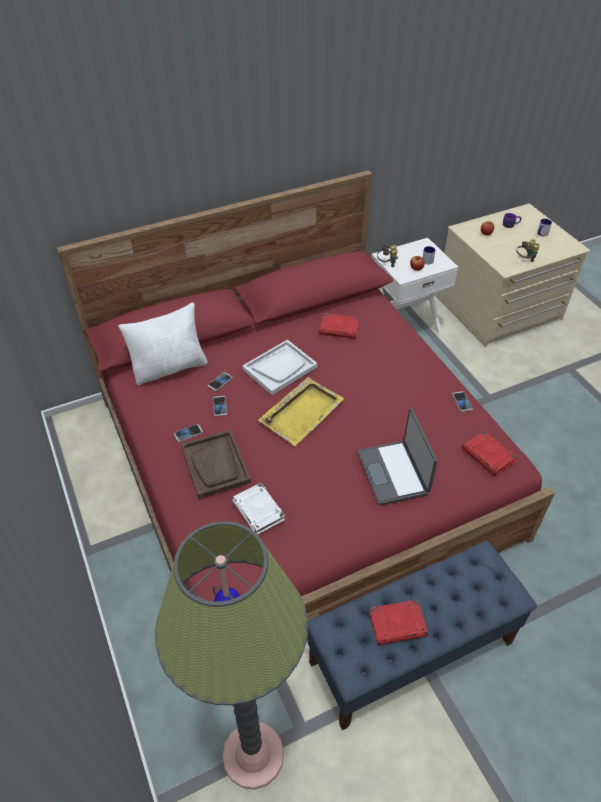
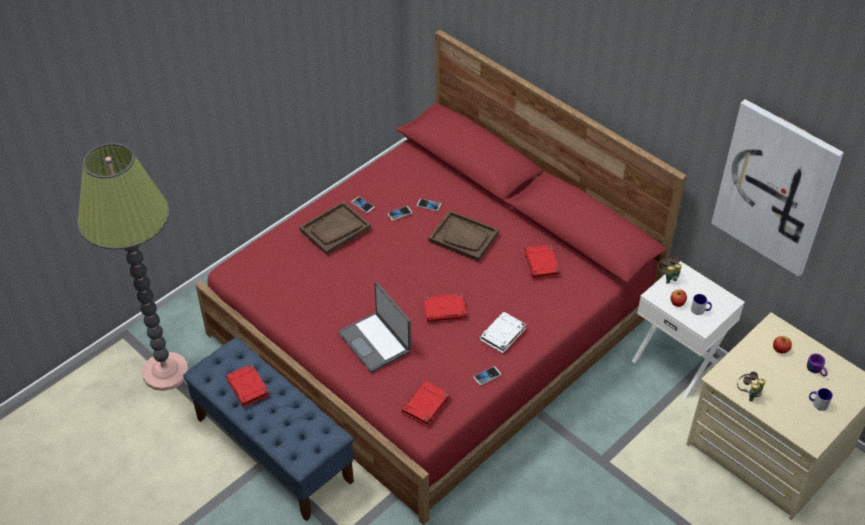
camera: 70 degrees right, 0 degrees up
white pillow [118,302,208,385] -> none
white book [232,483,285,535] -> white book moved to [479,312,526,353]
white tray [242,340,317,395] -> brown tray [429,211,499,261]
yellow tray [258,377,344,446] -> none
laptop [358,408,438,505] -> laptop turned 90 degrees counterclockwise [338,282,411,373]
none -> red book [424,293,466,322]
none -> picture [711,99,844,276]

